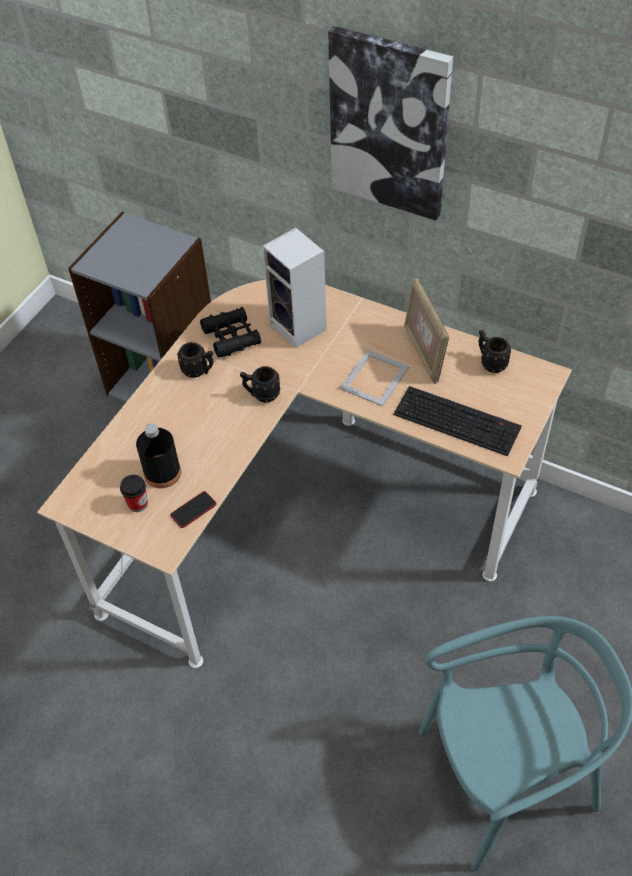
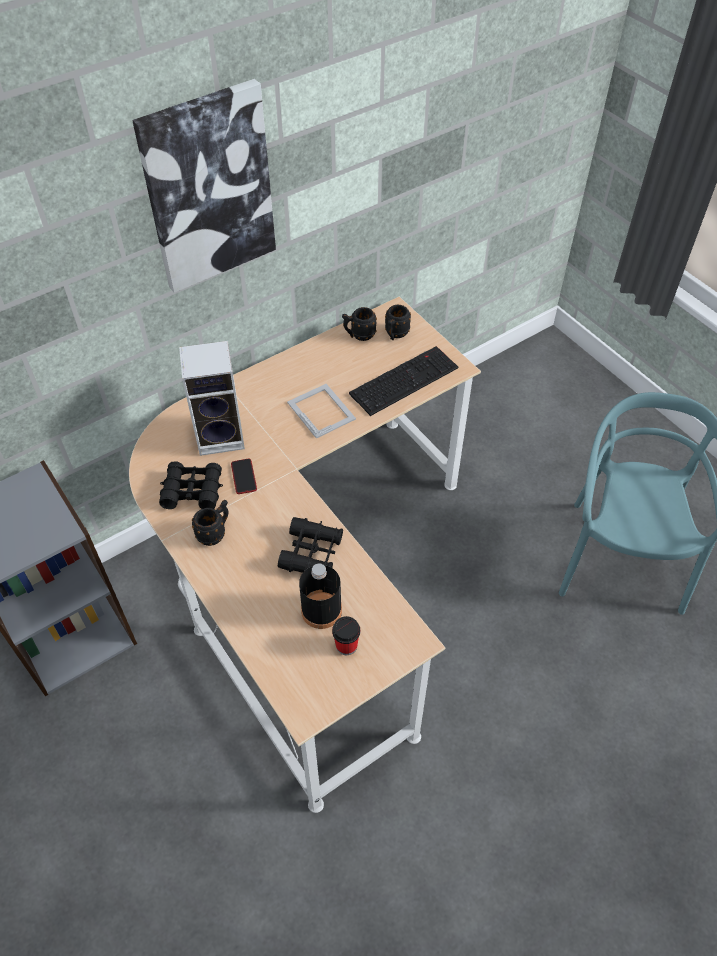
camera: 65 degrees left, 0 degrees up
phone [170,491,217,528] -> phone moved to [231,459,257,494]
black mug [240,366,280,402] -> black mug moved to [385,305,411,340]
picture frame [404,278,449,384] -> none
none -> black binoculars [278,517,343,573]

